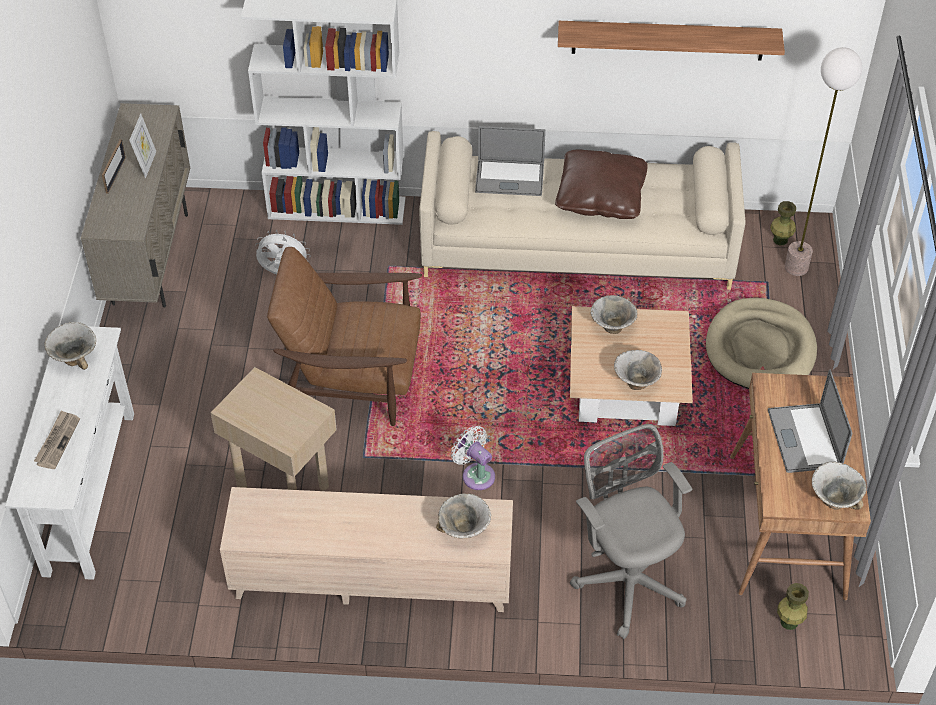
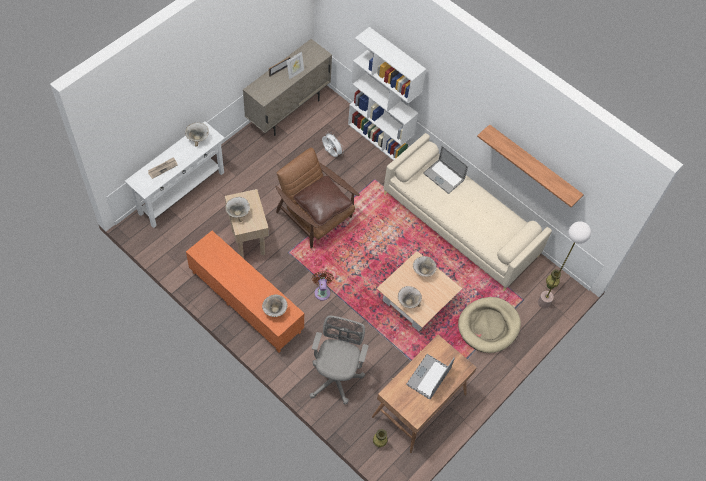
camera: 35 degrees right, 10 degrees up
beige tv stand [220,487,513,612] -> orange tv stand [186,231,304,352]
white fan [451,426,495,490] -> brown fan [312,271,334,301]
brown pillow [555,149,648,219] -> brown pillow moved to [293,176,353,226]
bowl [812,461,867,510] -> bowl moved to [225,197,250,222]

